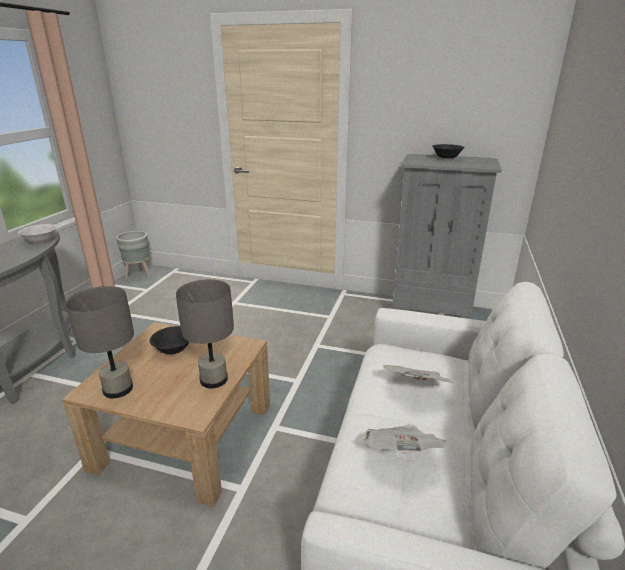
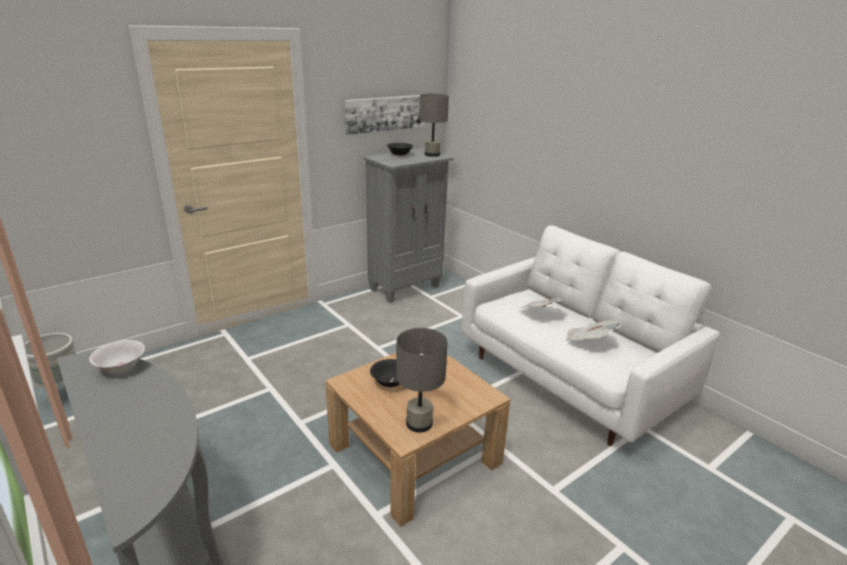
camera: 55 degrees left, 0 degrees up
grey table lamp [176,279,234,388] -> grey table lamp moved to [420,93,449,157]
none -> picture [345,95,425,135]

